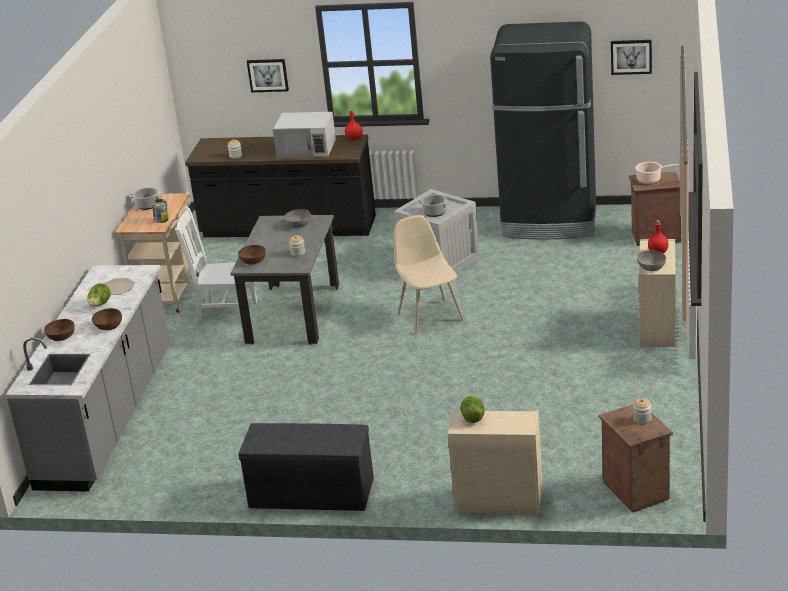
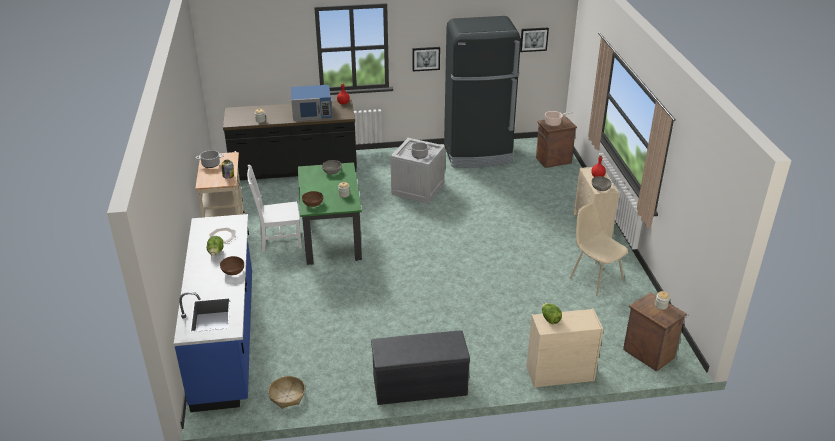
camera: 20 degrees left, 5 degrees up
grey counter [6,265,170,492] -> blue counter [174,214,252,412]
brown bowl [44,319,75,341] -> none
grey dining table [230,215,339,345] -> green dining table [298,162,362,265]
picture [247,59,289,92] -> picture moved to [412,47,440,72]
white microwave [273,112,336,158] -> blue microwave [291,85,332,121]
beige chair [394,215,464,334] -> beige chair moved to [569,203,628,296]
none -> basket [268,376,305,409]

